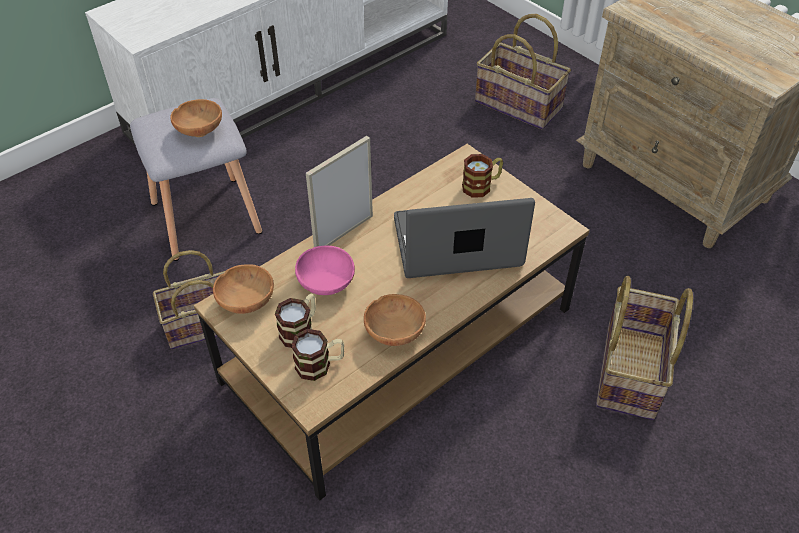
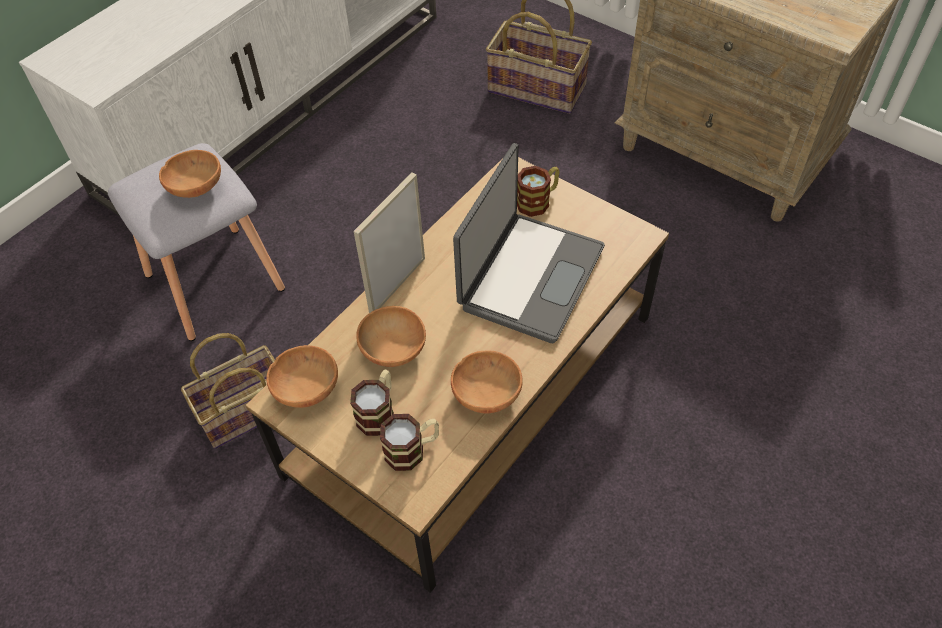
camera: 10 degrees left, 5 degrees up
pink bowl [295,246,355,295] -> brown bowl [356,306,426,367]
laptop [394,198,535,278] -> laptop turned 135 degrees clockwise [453,143,605,343]
basket [596,276,693,420] -> none

